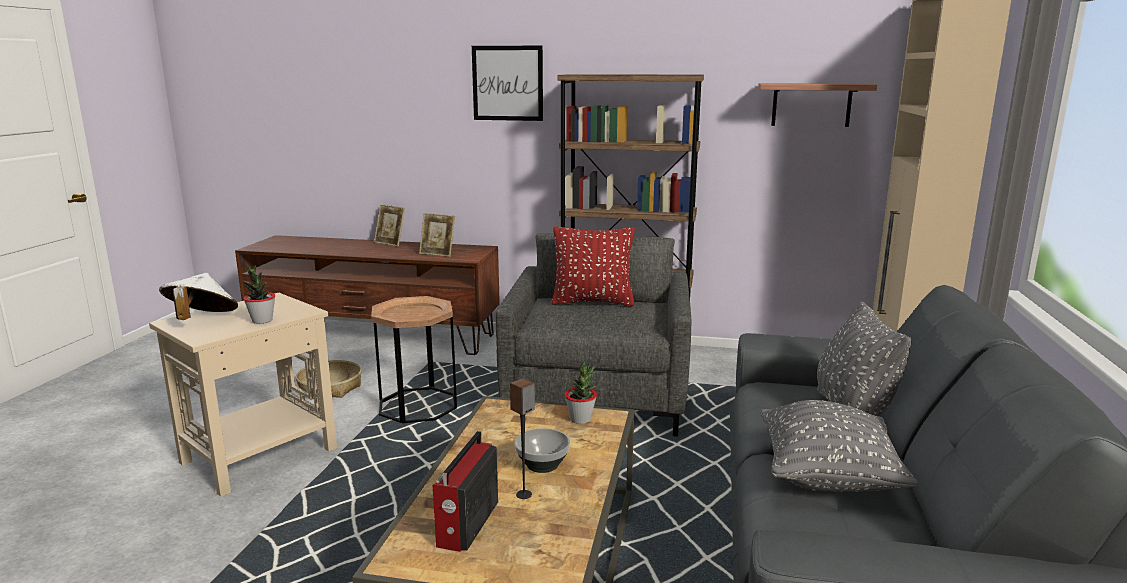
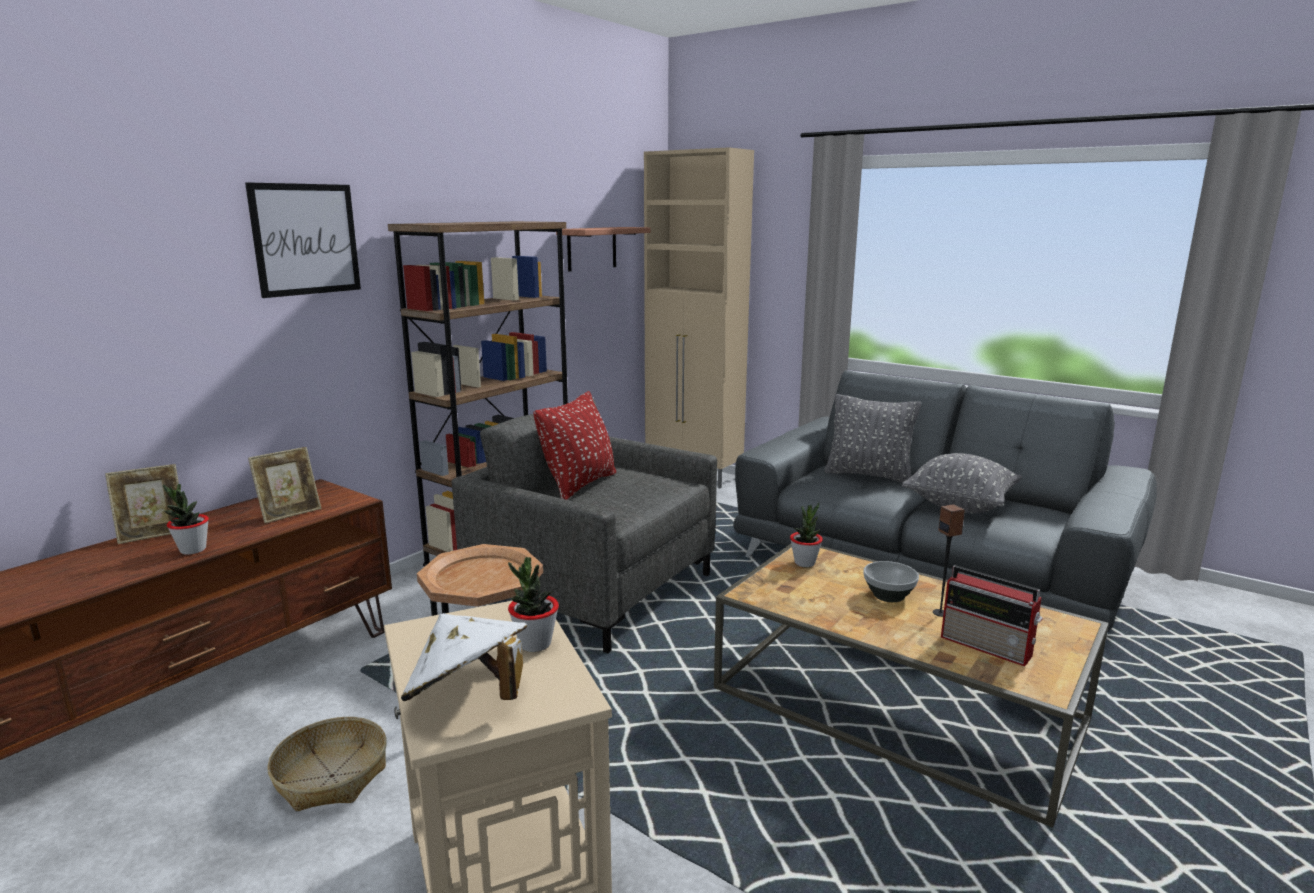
camera: 65 degrees left, 0 degrees up
none -> potted plant [163,484,209,555]

